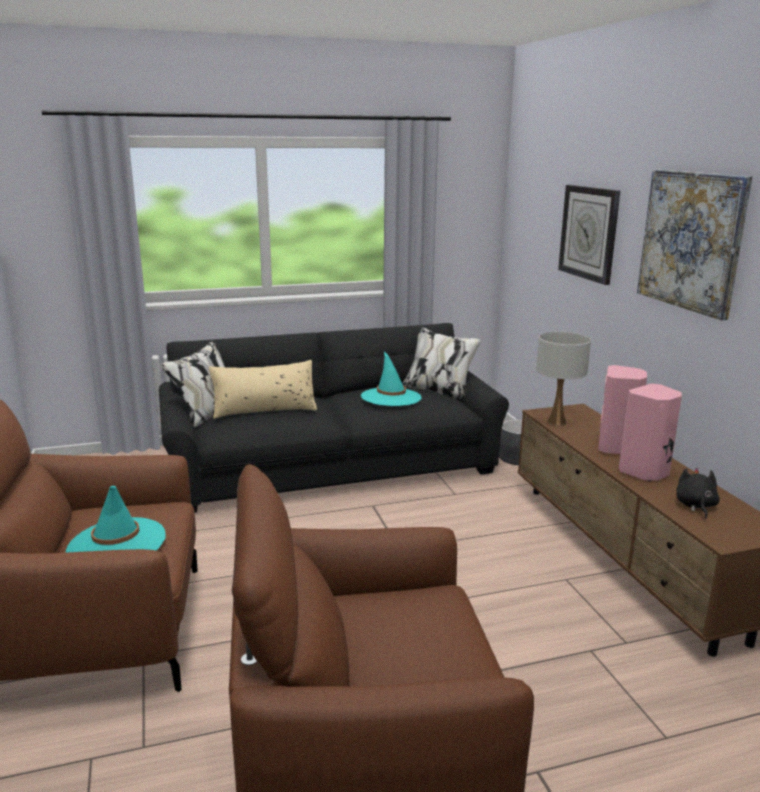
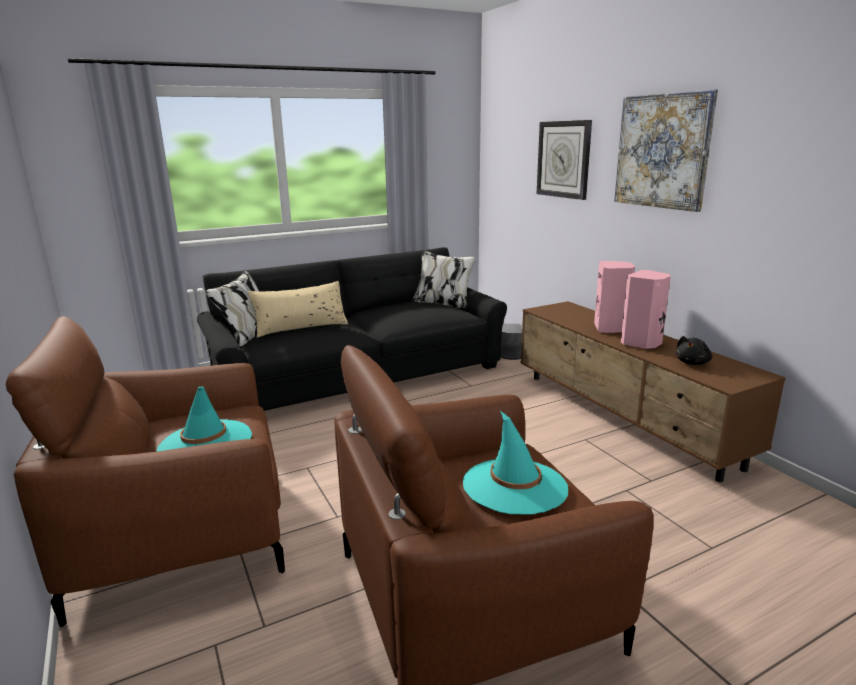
camera: 10 degrees left, 0 degrees up
turquoise hat [361,352,422,406] -> turquoise hat moved to [463,411,568,515]
white table lamp [536,331,591,426] -> none
black plush toy [676,468,720,519] -> black plush toy turned 135 degrees counterclockwise [676,336,712,365]

